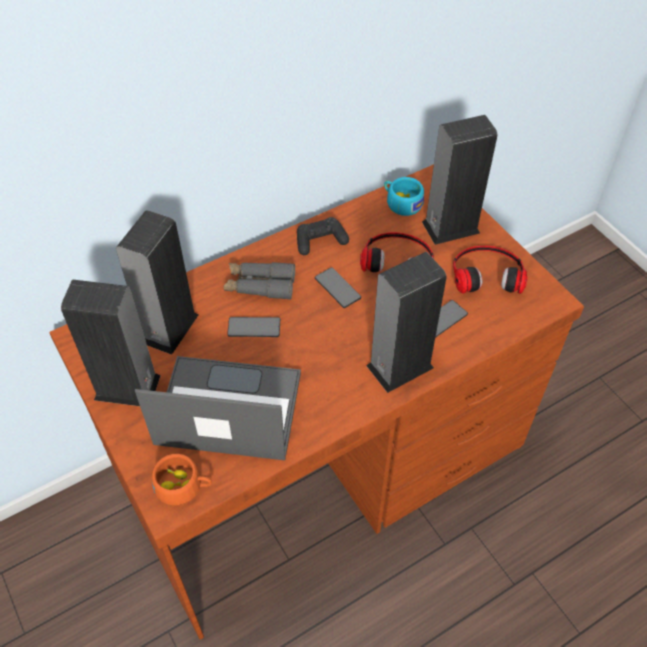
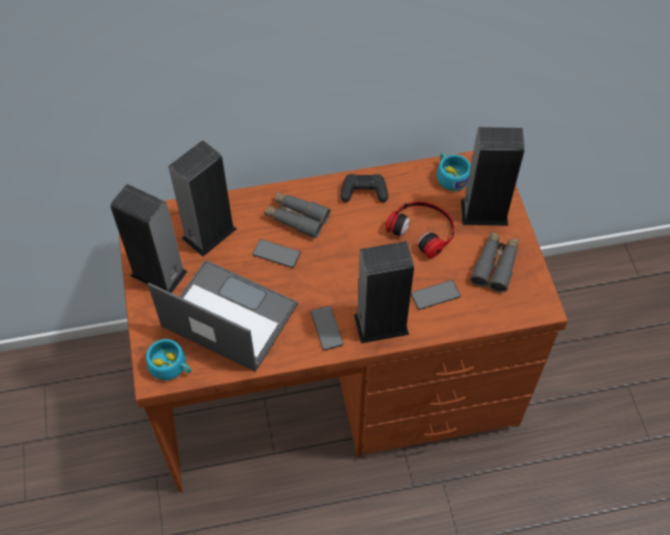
camera: 20 degrees right, 5 degrees up
orange cup [151,454,212,506] -> turquoise cup [146,339,192,380]
phone [315,267,361,308] -> phone moved to [311,306,344,350]
headphones [453,246,528,294] -> grey binoculars [470,231,519,293]

